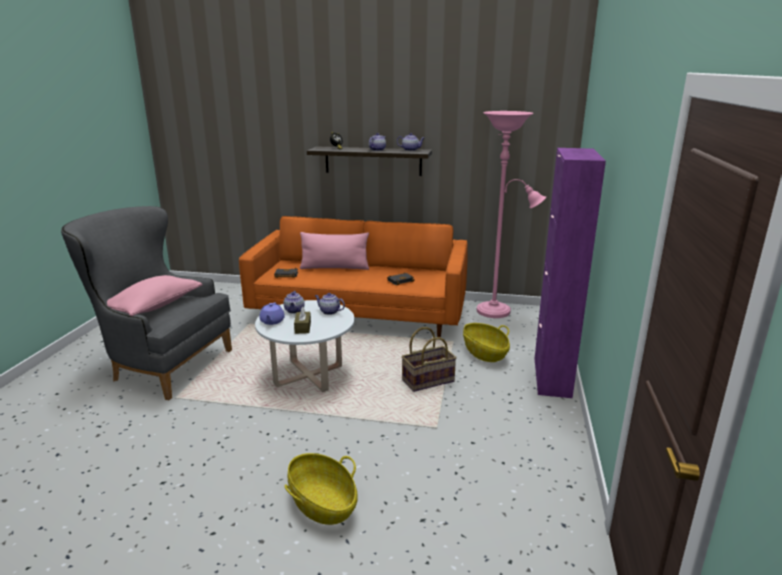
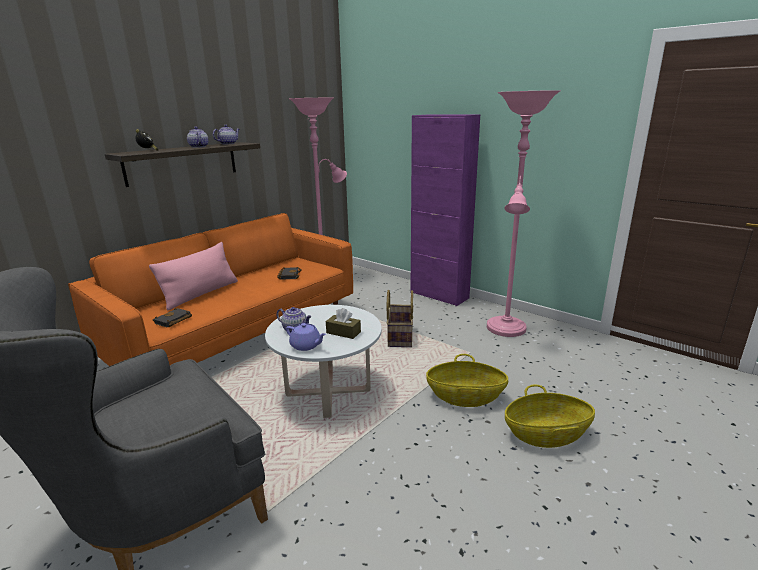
camera: 60 degrees left, 0 degrees up
pink pillow [107,275,202,316] -> none
teapot [315,293,345,315] -> none
basket [463,323,510,362] -> basket moved to [426,354,508,407]
none -> pink floor lamp [487,90,560,337]

